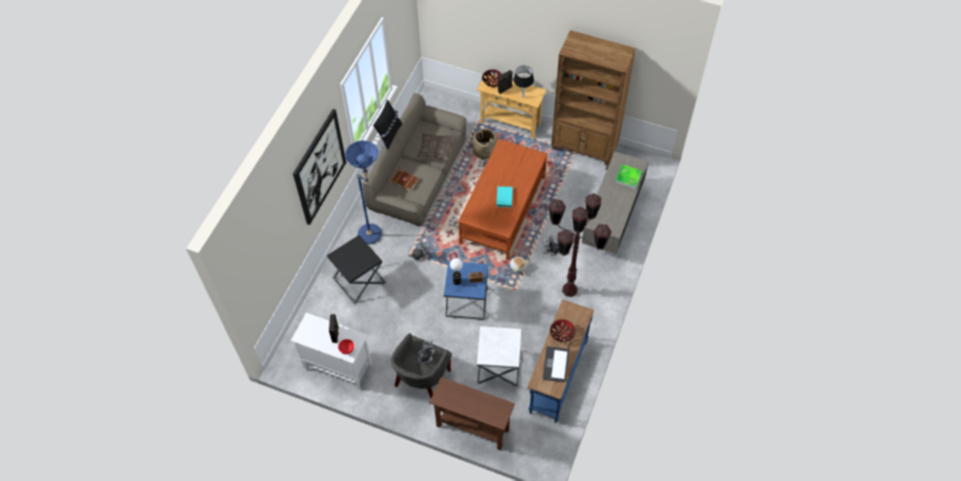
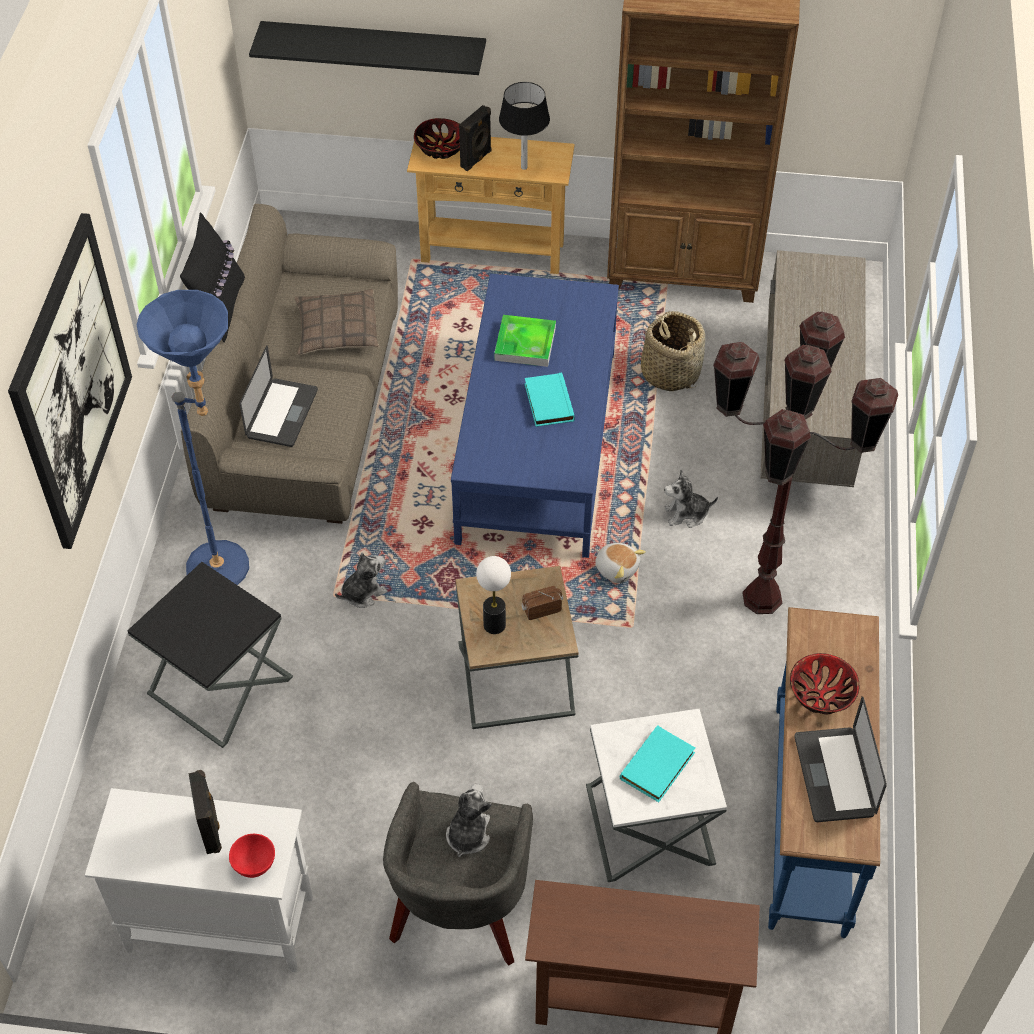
camera: 15 degrees left, 5 degrees down
brown book [391,169,419,191] -> laptop [239,346,318,447]
blue side table [444,261,488,320] -> brown side table [455,566,579,729]
brown coffee table [458,139,547,260] -> blue coffee table [451,274,619,558]
basket [473,128,497,159] -> basket moved to [641,311,705,391]
tray [615,164,642,189] -> tray moved to [494,315,556,367]
none -> black shelf [249,21,486,75]
none -> turquoise book [620,725,695,802]

